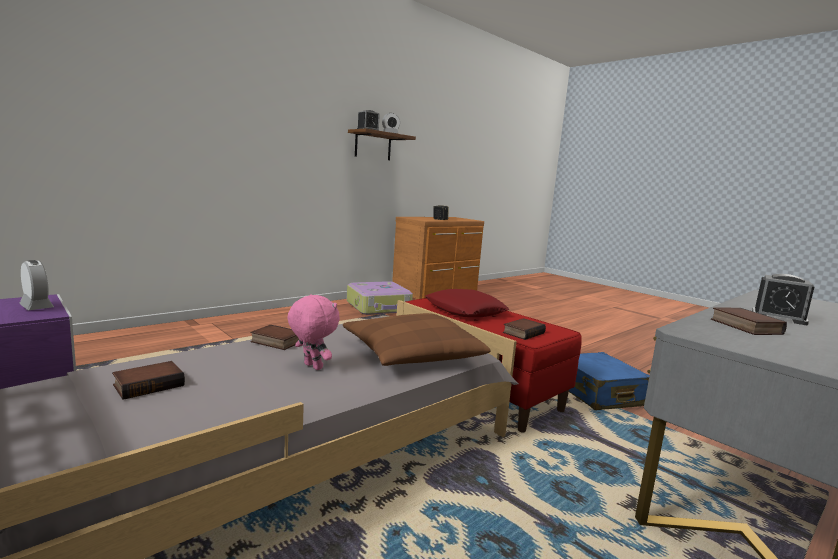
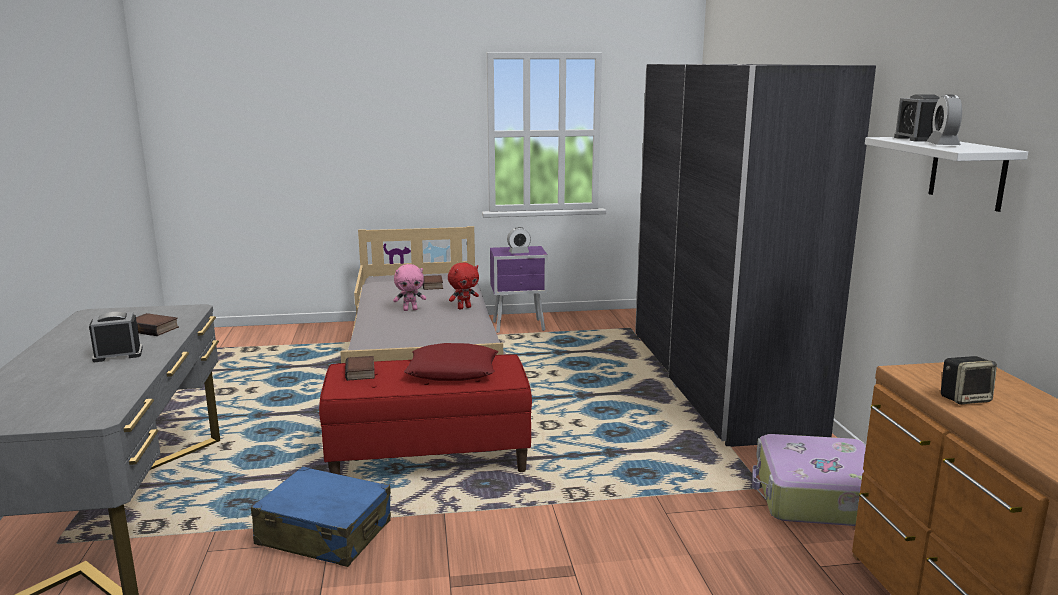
camera: 125 degrees right, 5 degrees up
book [251,325,299,350] -> red plush toy [448,263,479,310]
brown pillow [343,313,491,366] -> none
brown shelf [348,129,416,160] -> white shelf [865,137,1028,212]
none -> grey wardrobe [635,64,876,447]

